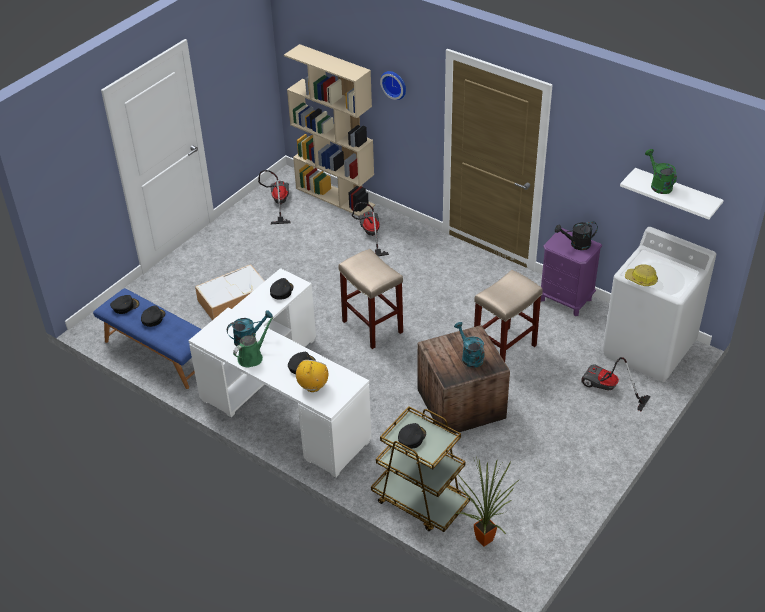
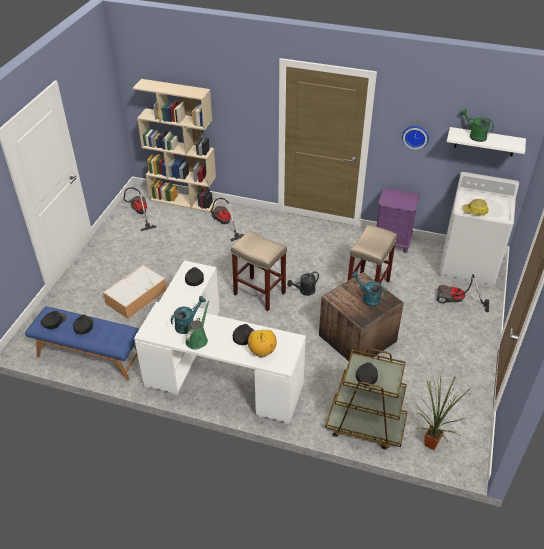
camera: 20 degrees left, 0 degrees up
wall clock [380,71,406,100] -> wall clock moved to [402,126,429,150]
black watering can [555,221,598,250] -> black watering can moved to [287,272,319,296]

